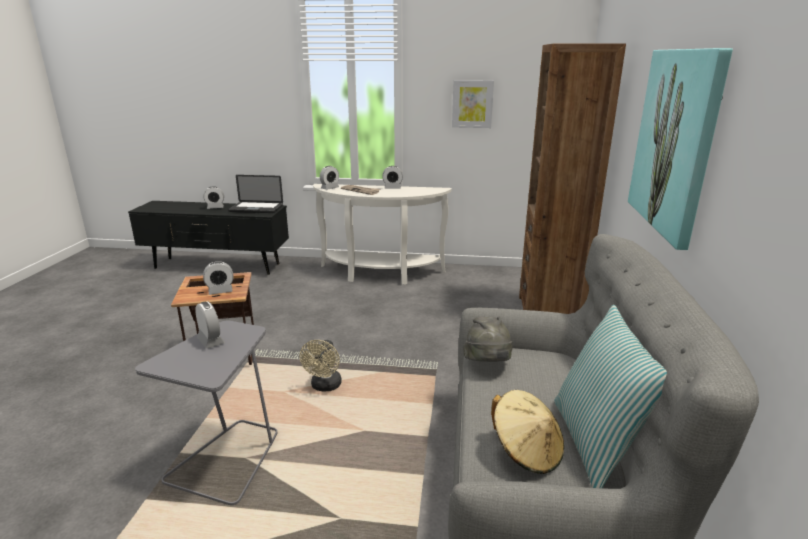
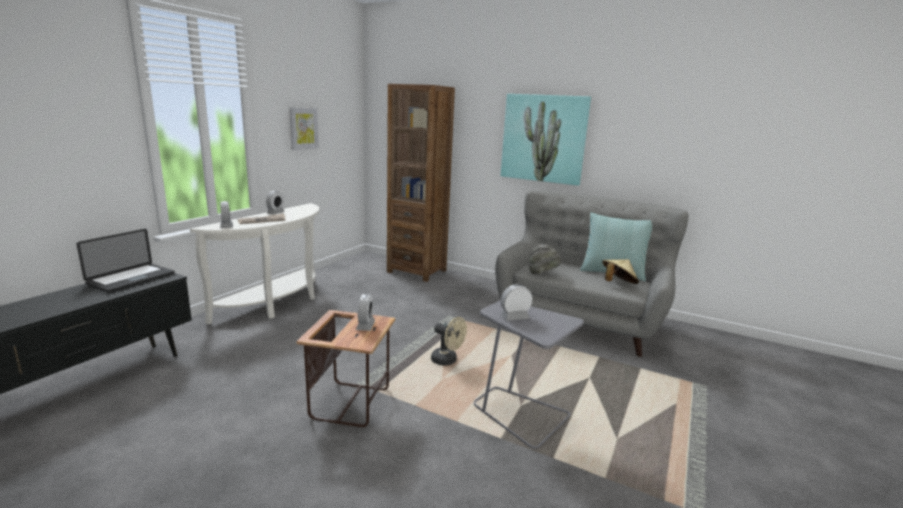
camera: 70 degrees left, 5 degrees down
alarm clock [204,186,224,209] -> none

